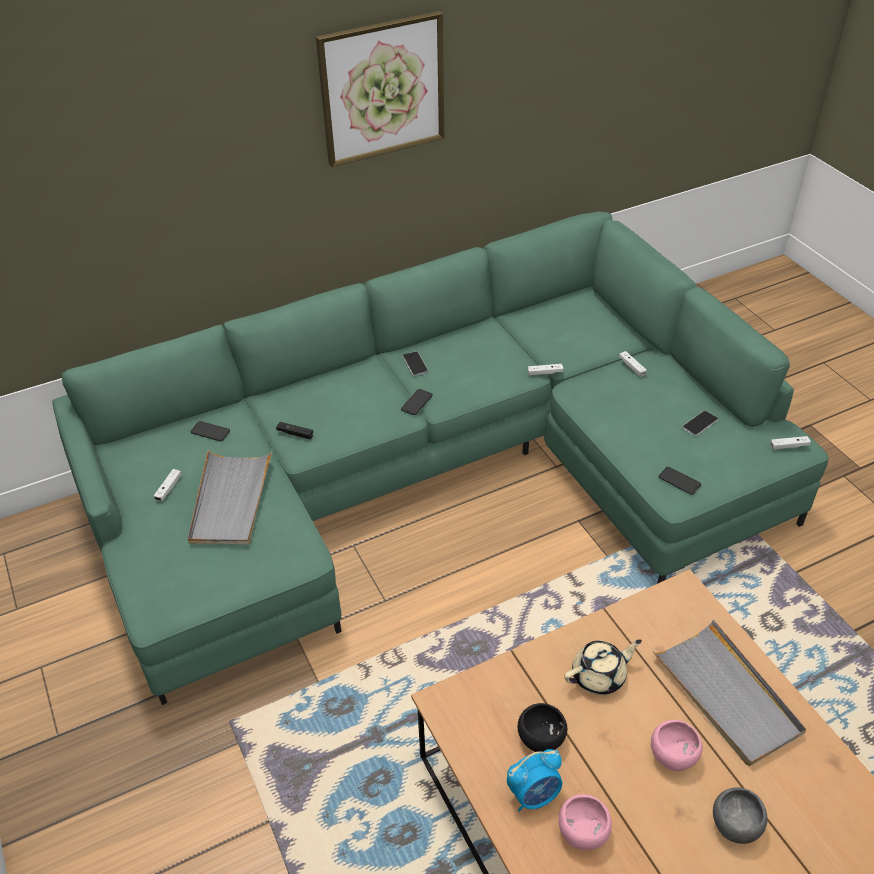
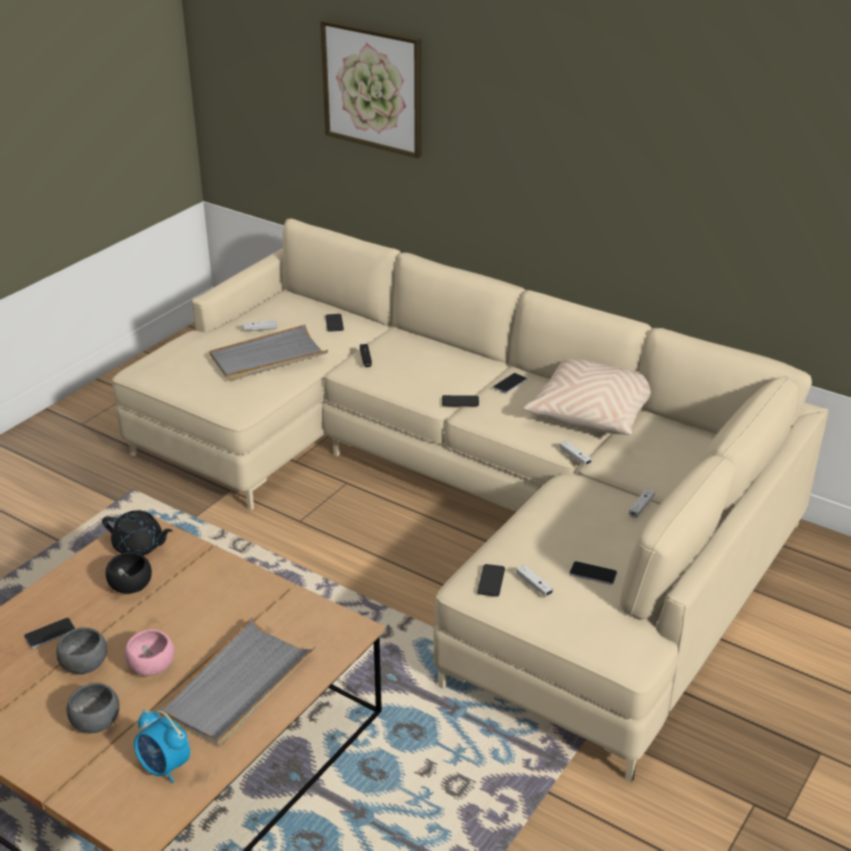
camera: 60 degrees right, 10 degrees down
green sofa [52,211,829,705] -> beige sofa [112,219,828,782]
picture [316,11,444,167] -> picture moved to [320,19,422,159]
alarm clock [507,749,562,812] -> alarm clock moved to [134,710,190,783]
pink bowl [558,794,612,850] -> phone [24,618,76,648]
beige teapot [564,639,642,695] -> none
white game controller [770,436,811,450] -> white game controller moved to [516,565,553,596]
none -> grey bowl [56,627,107,674]
none -> black teapot [102,510,173,556]
none -> beige pillow [523,359,651,435]

